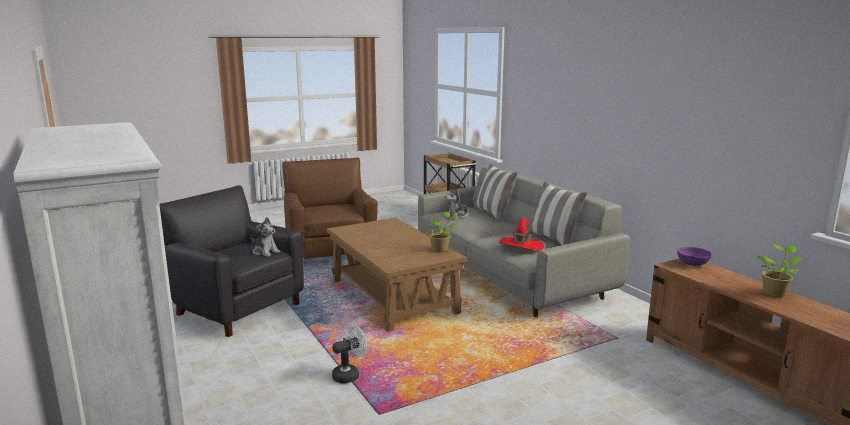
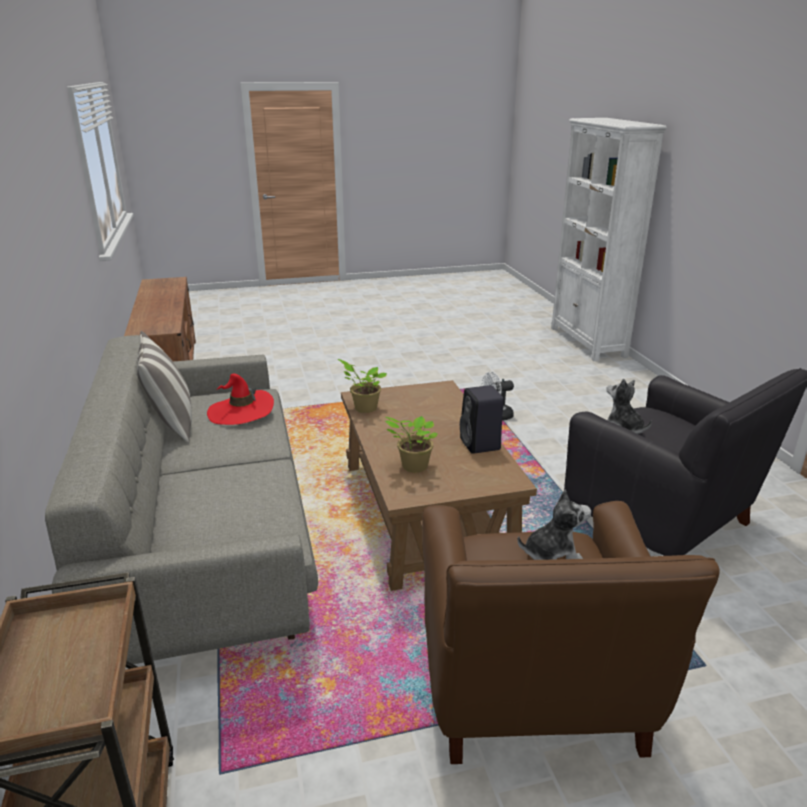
camera: 165 degrees left, 10 degrees up
plush toy [445,188,471,219] -> plush toy moved to [517,490,591,560]
pillow [474,163,517,222] -> none
purple bowl [677,247,712,266] -> none
potted plant [757,244,802,297] -> potted plant moved to [385,416,438,472]
none -> black speaker [460,385,504,454]

